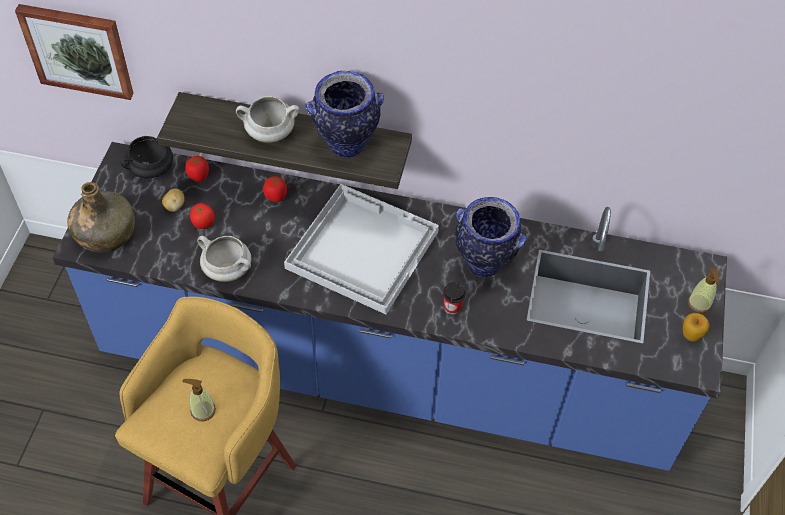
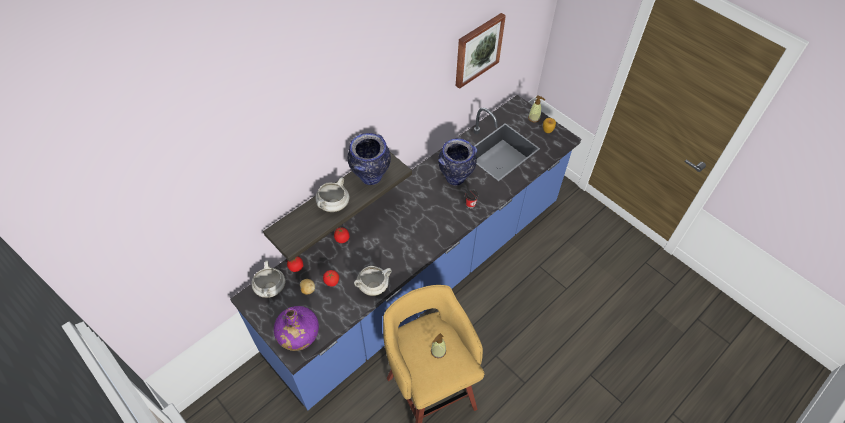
camera: 55 degrees left, 0 degrees up
picture [15,4,134,100] -> picture moved to [456,13,506,89]
green bottle [67,182,135,252] -> purple bottle [274,306,319,351]
black cooking pot [120,136,173,179] -> white cooking pot [251,261,286,298]
white tray [284,184,439,314] -> none

